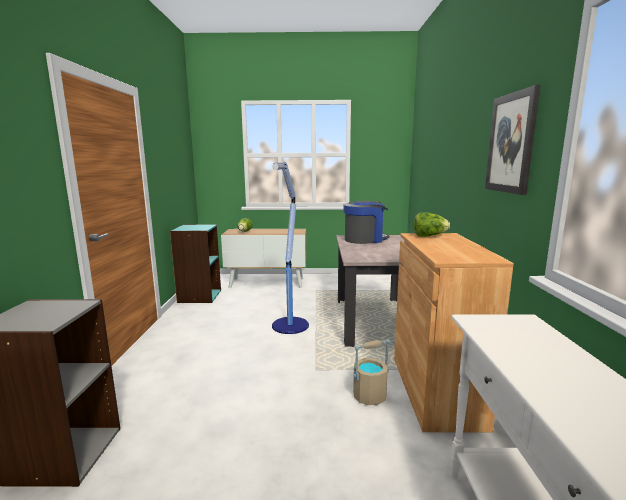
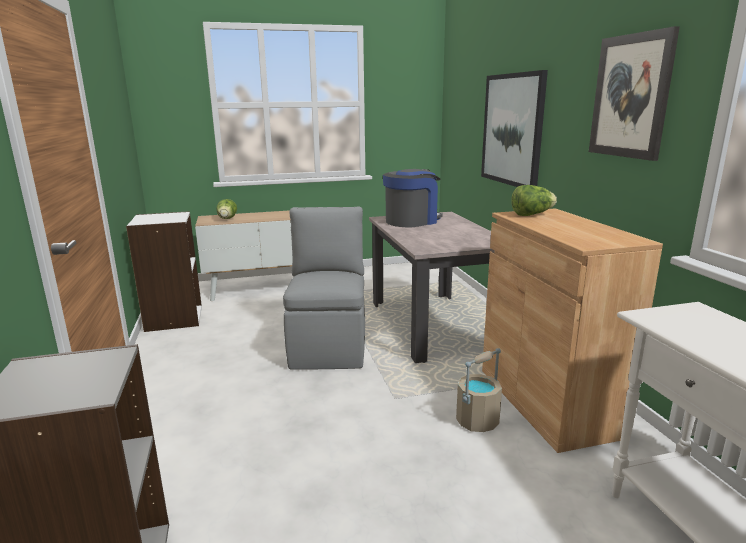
camera: 15 degrees left, 5 degrees up
turquoise bookcase [170,224,221,303] -> white bookcase [126,211,202,332]
floor lamp [272,162,309,334] -> grey chair [283,207,365,370]
none -> picture [481,70,548,187]

